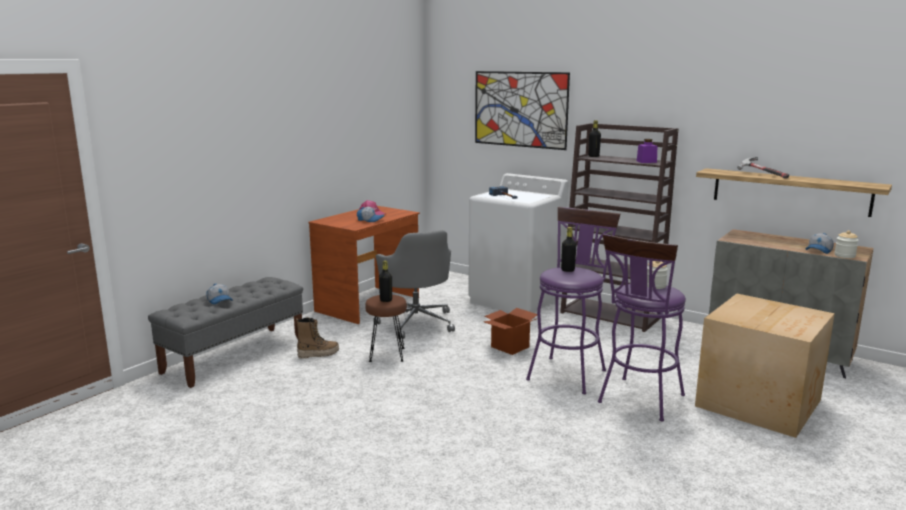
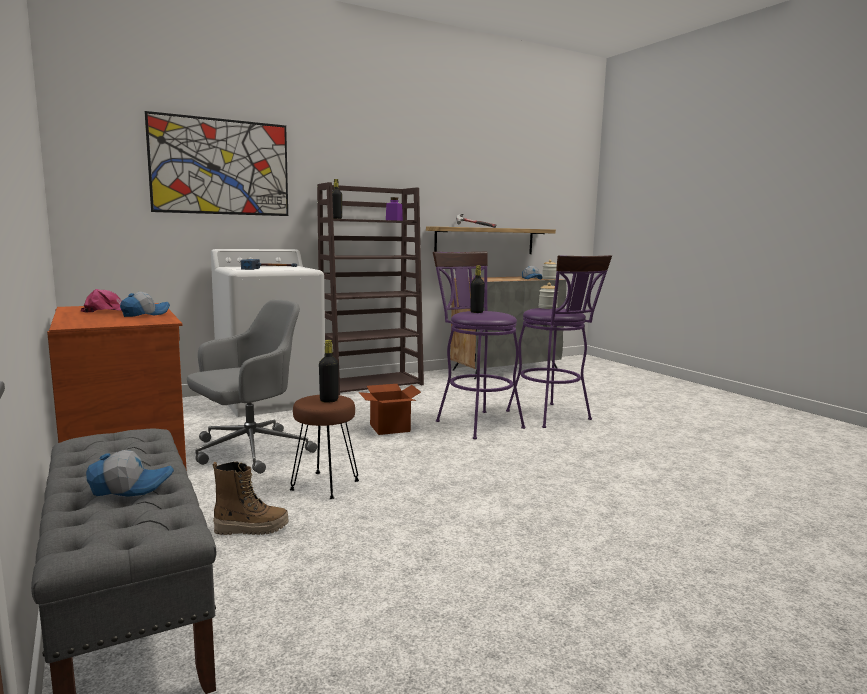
camera: 65 degrees left, 5 degrees down
boot [296,317,339,359] -> boot turned 75 degrees clockwise [213,462,288,535]
grey office chair [373,230,455,339] -> grey office chair turned 45 degrees counterclockwise [187,300,317,474]
cardboard box [695,294,835,438] -> none

